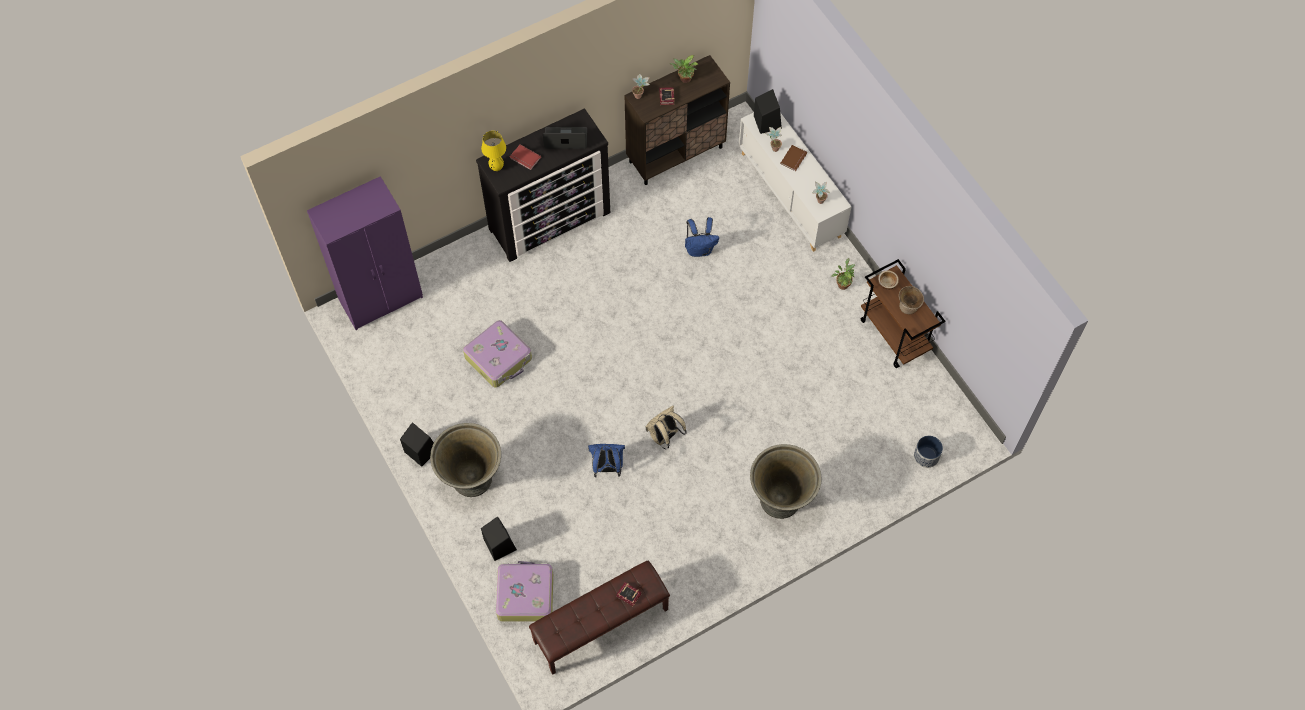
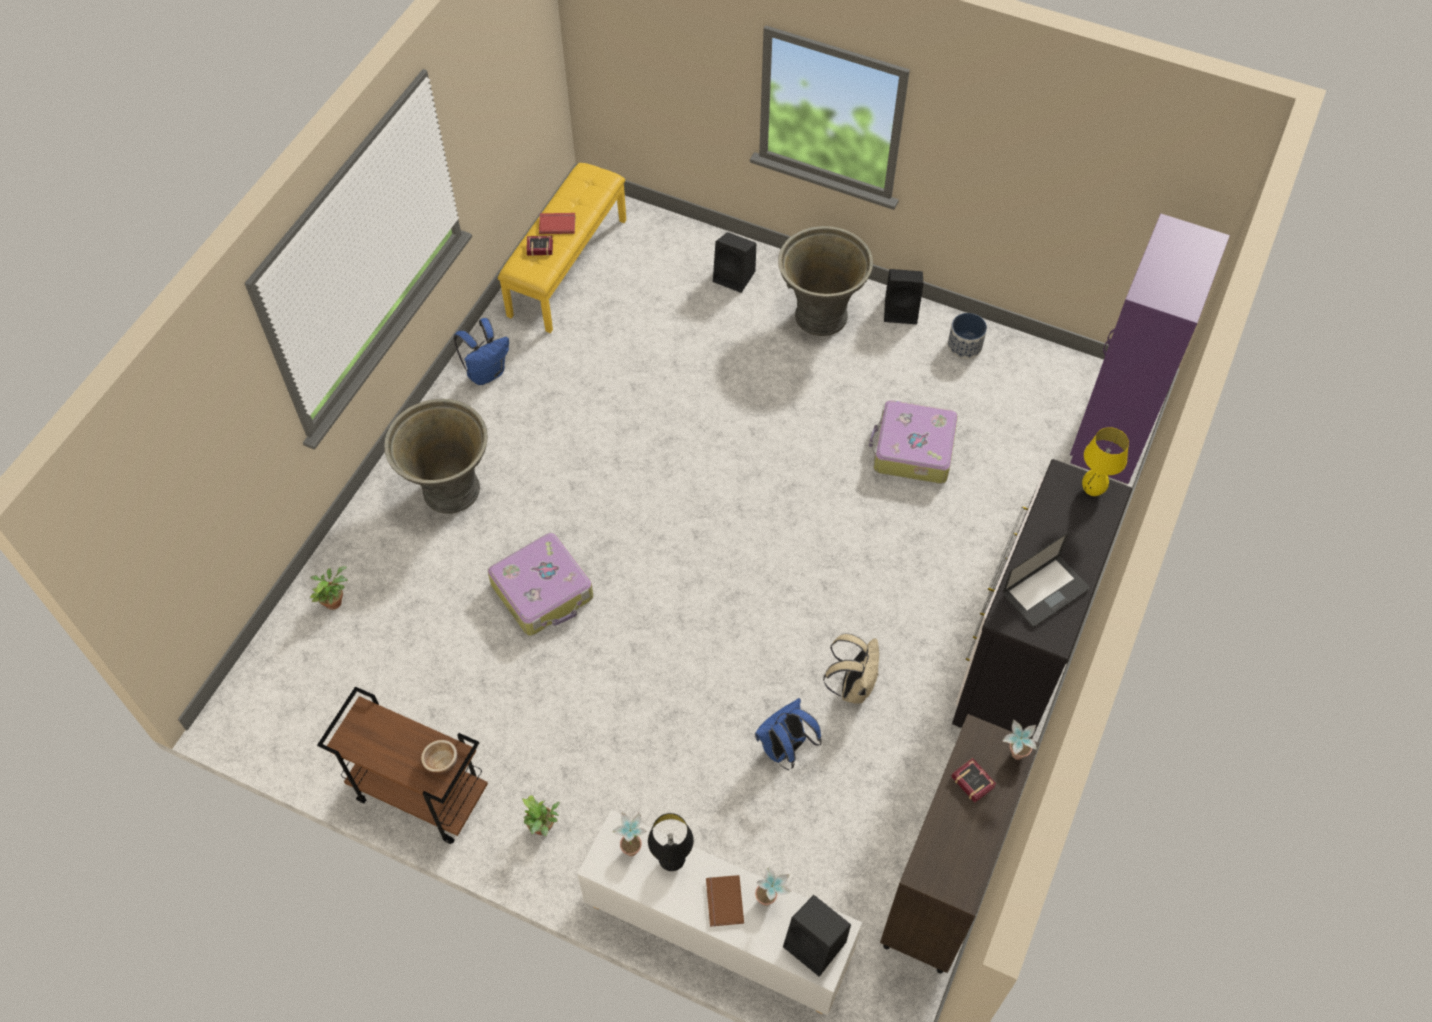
camera: 145 degrees right, 5 degrees down
suitcase [496,561,553,622] -> suitcase moved to [488,533,593,635]
red book [509,144,541,170] -> red book moved to [539,213,576,234]
brown bench [529,561,670,675] -> yellow bench [498,163,626,333]
blue backpack [588,444,625,477] -> blue backpack moved to [453,318,509,385]
beige backpack [645,406,687,449] -> beige backpack moved to [823,633,879,703]
potted plant [670,55,698,83] -> potted plant moved to [310,566,347,610]
beige bowl [899,286,924,314] -> none
planter [914,436,943,468] -> planter moved to [948,313,987,359]
none -> black table lamp [648,813,694,871]

